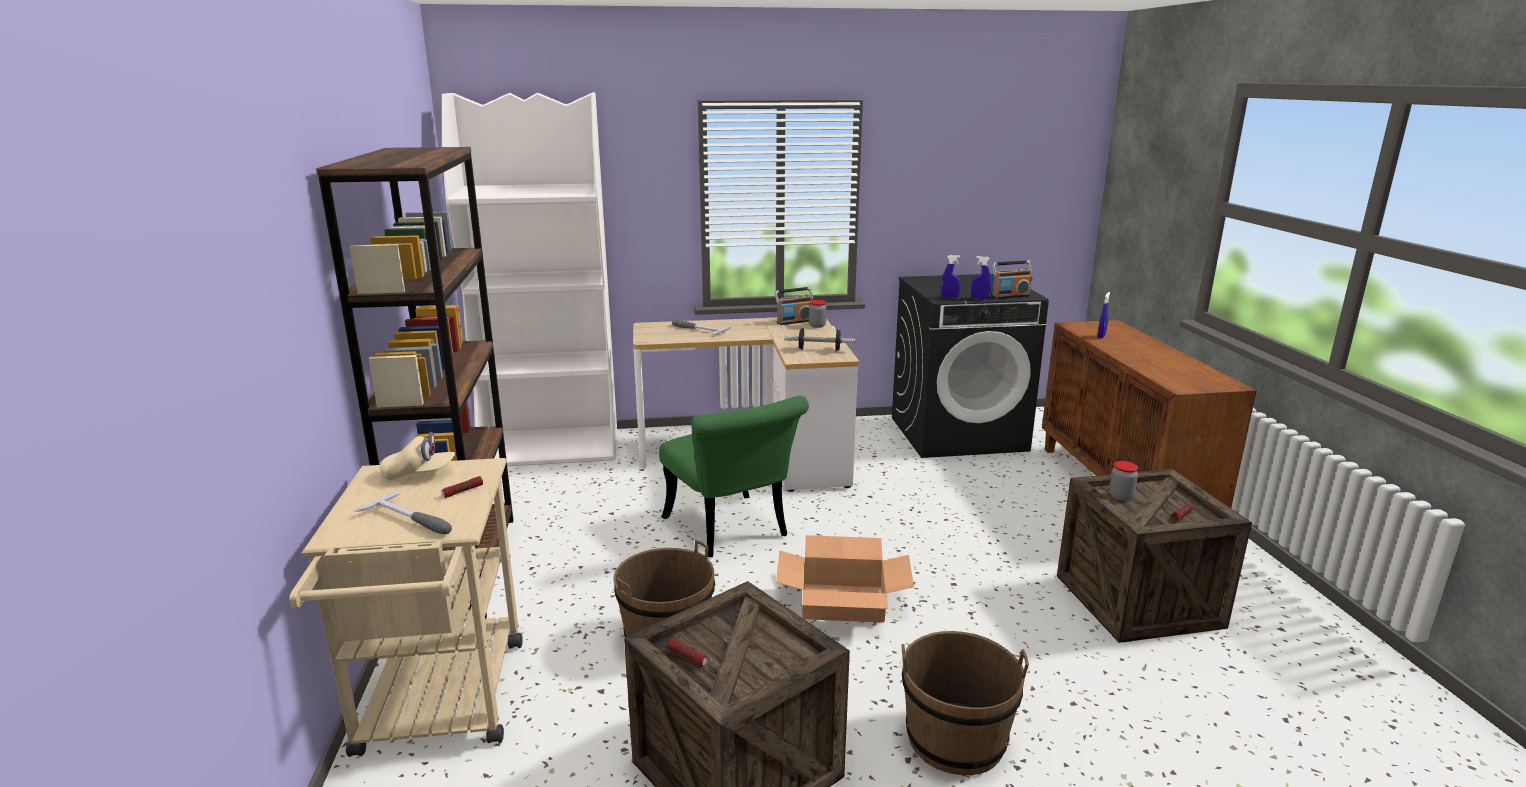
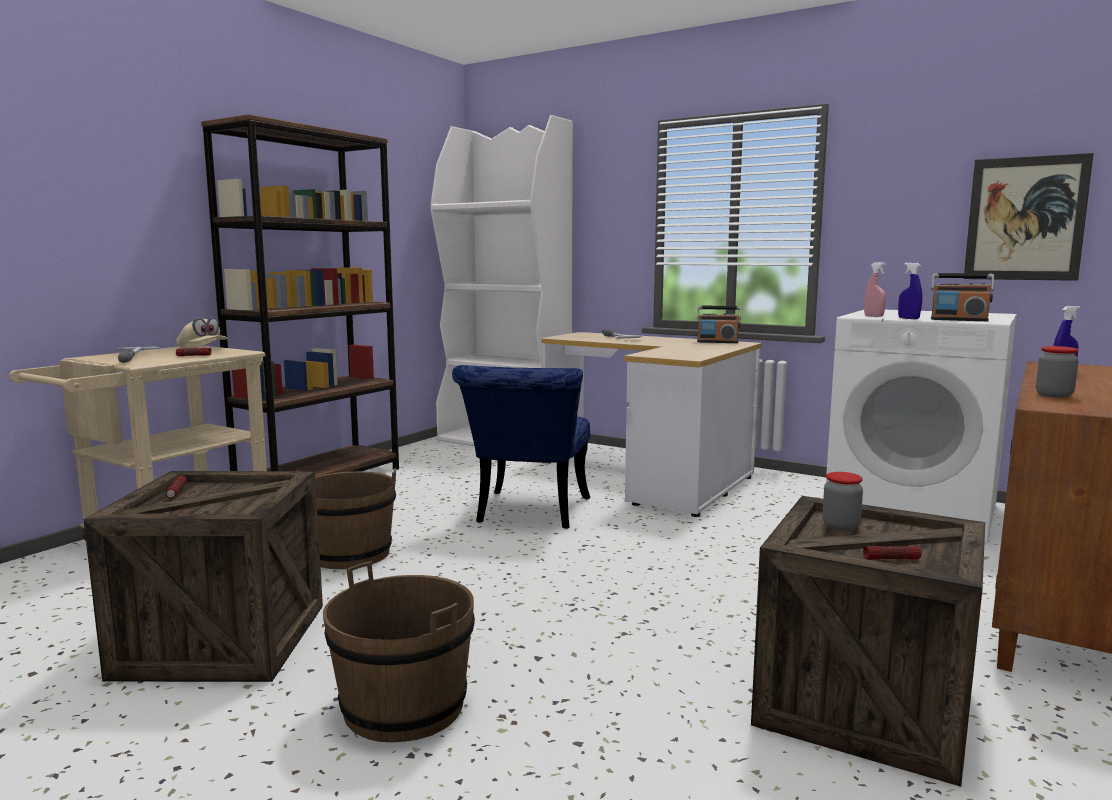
camera: 40 degrees right, 10 degrees down
green chair [659,396,809,557] -> blue chair [452,365,590,529]
cardboard box [776,535,914,623] -> none
dumbbell [784,328,855,351] -> none
jar [809,300,826,328] -> jar moved to [1036,346,1079,398]
black washing machine [892,274,1049,458] -> white washing machine [826,310,1017,545]
blue spray bottle [941,255,961,298] -> pink spray bottle [864,262,886,317]
none -> picture [964,153,1094,281]

